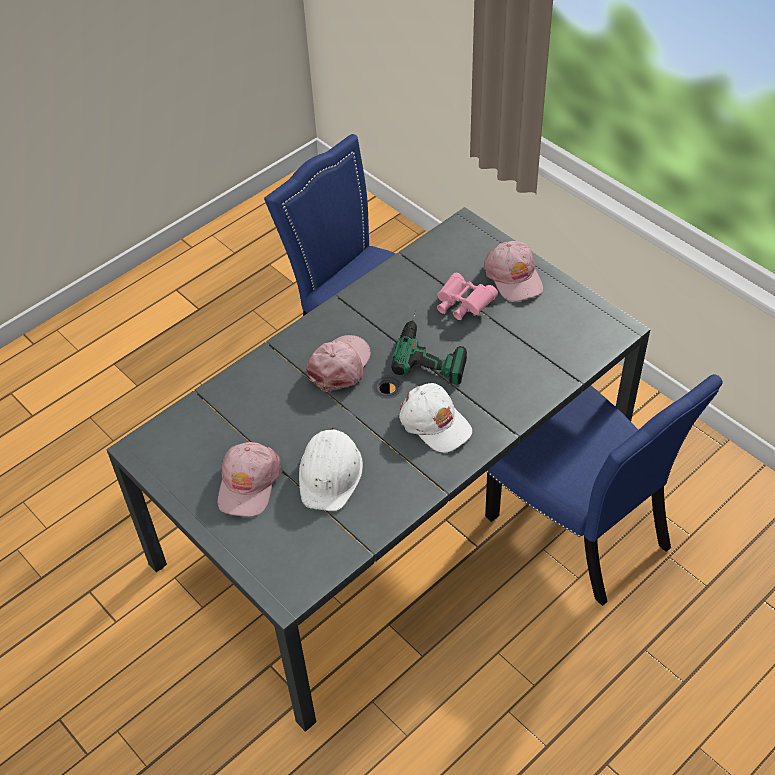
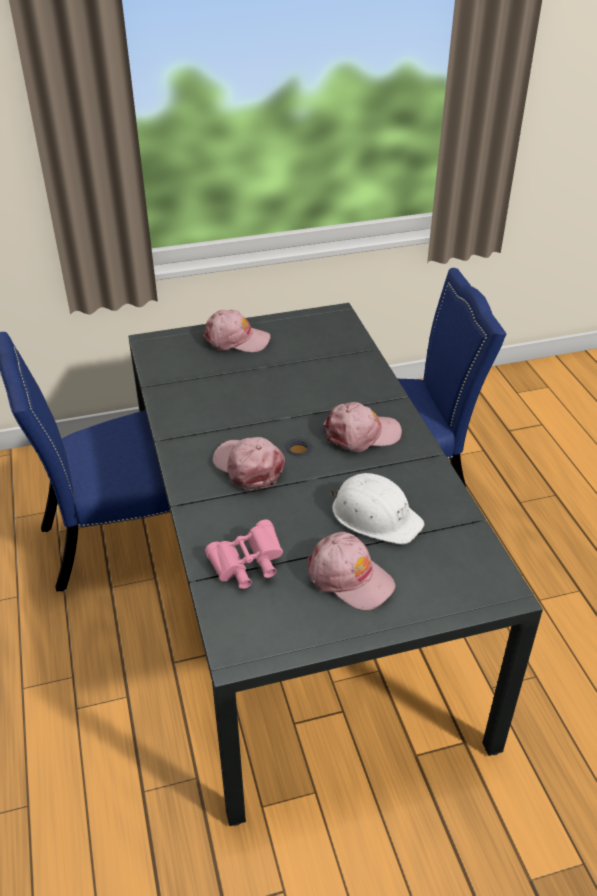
camera: 65 degrees left, 10 degrees down
power drill [391,311,467,385] -> none
white cap [399,383,472,453] -> pink cap [323,402,402,452]
pink binoculars [437,273,498,320] -> pink binoculars moved to [205,519,283,589]

